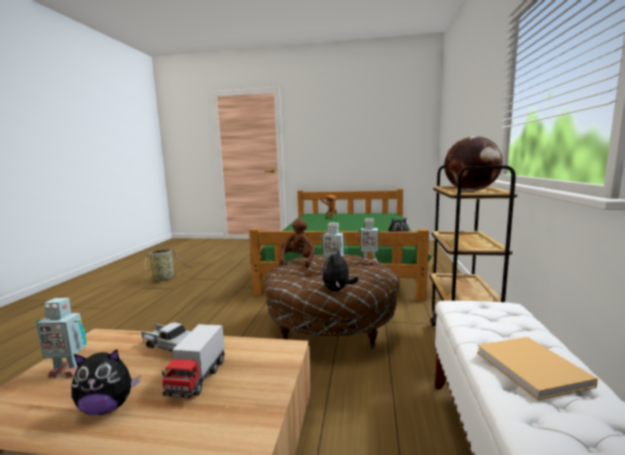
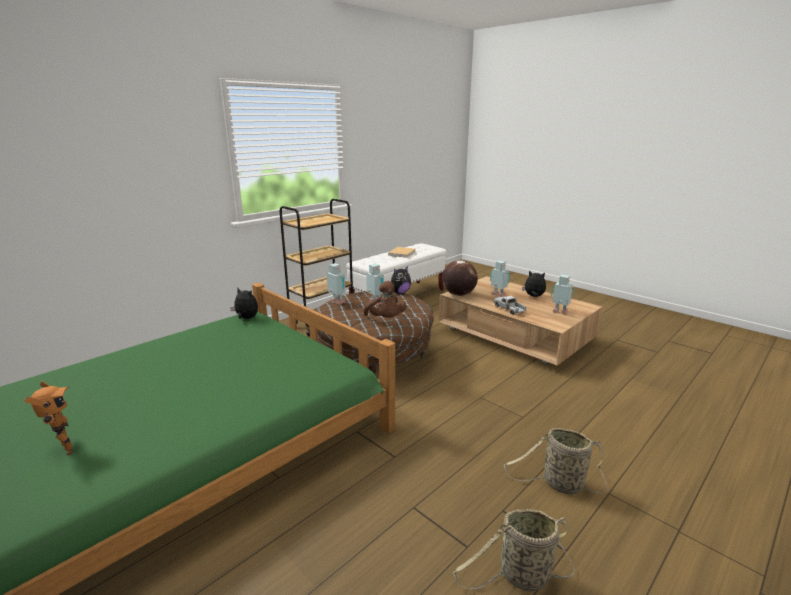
camera: 145 degrees left, 10 degrees up
toy truck [162,324,225,398] -> toy robot [490,260,510,297]
brown plush toy [279,218,315,268] -> brown plush toy turned 75 degrees counterclockwise [364,281,406,318]
globe [444,136,503,191] -> globe moved to [442,260,478,296]
none -> basket [504,428,607,494]

